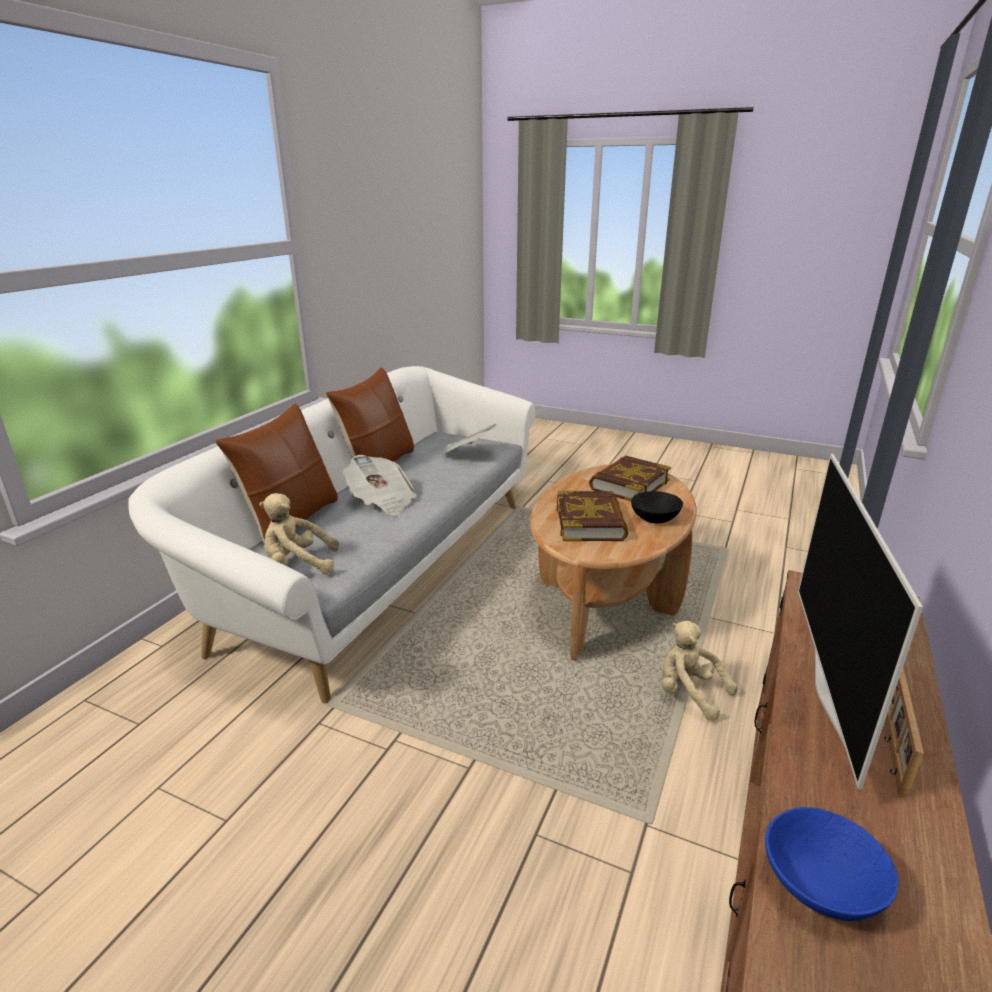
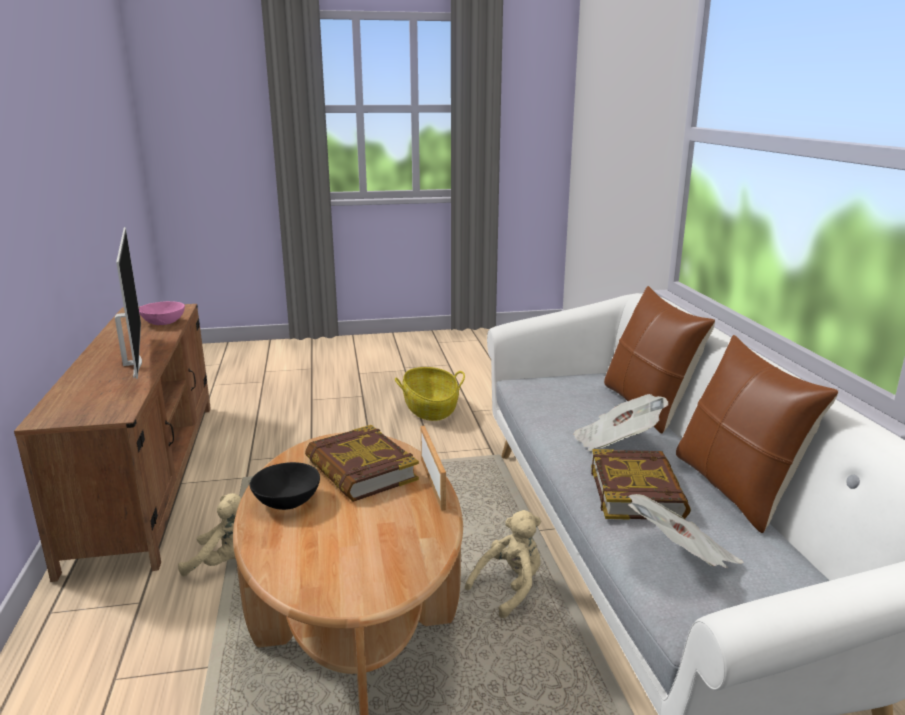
camera: 145 degrees right, 5 degrees down
beige plush toy [259,493,339,574] -> beige plush toy moved to [465,510,541,618]
book [589,455,671,502] -> book moved to [591,449,691,520]
blue bowl [765,807,898,921] -> pink bowl [139,301,185,325]
picture frame [885,669,924,799] -> picture frame moved to [421,426,446,510]
none -> basket [395,367,465,421]

